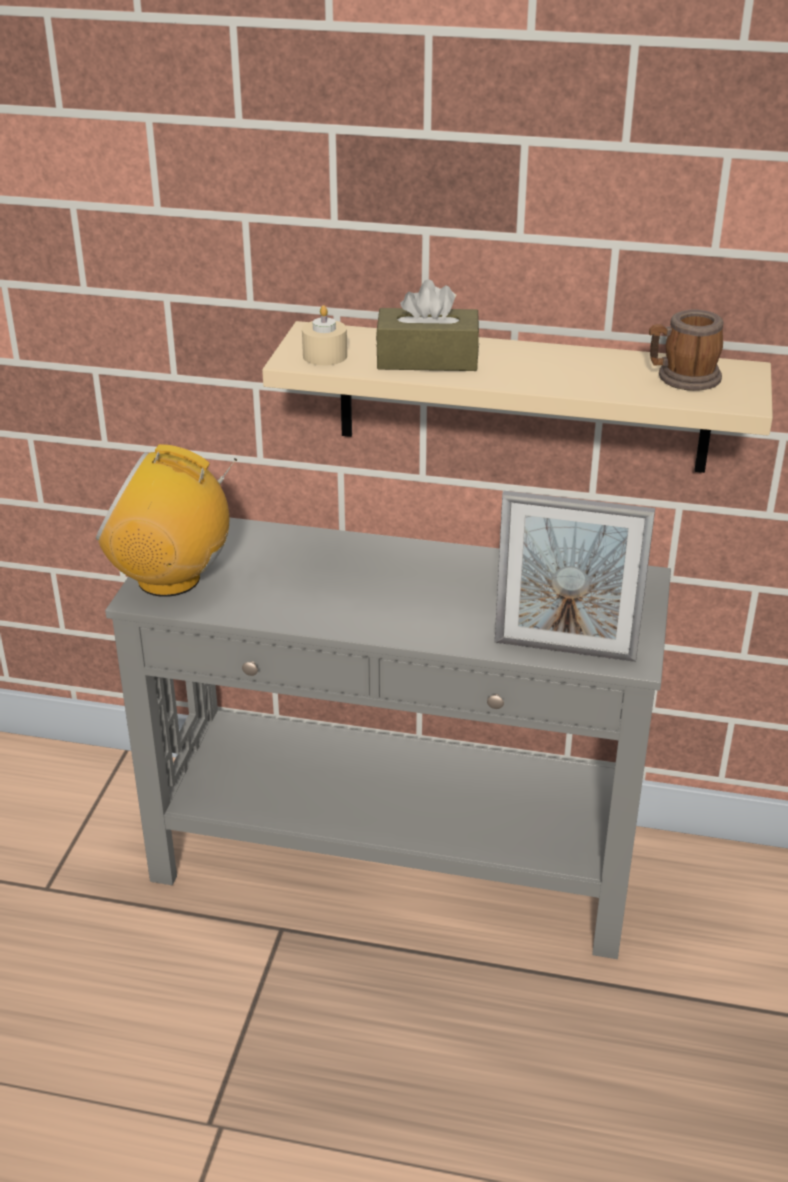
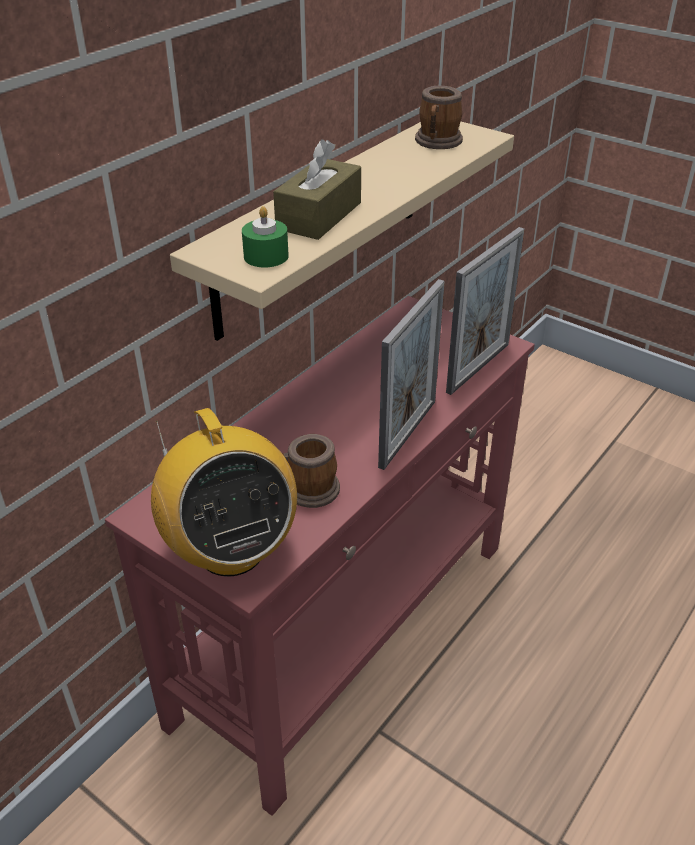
camera: 65 degrees left, 5 degrees up
radio [96,444,237,597] -> radio turned 60 degrees counterclockwise [151,408,297,576]
grey console table [105,517,671,959] -> red console table [105,296,535,816]
beige candle [302,305,347,366] -> green candle [242,206,289,267]
none -> mug [282,434,340,508]
none -> picture frame [378,279,445,470]

